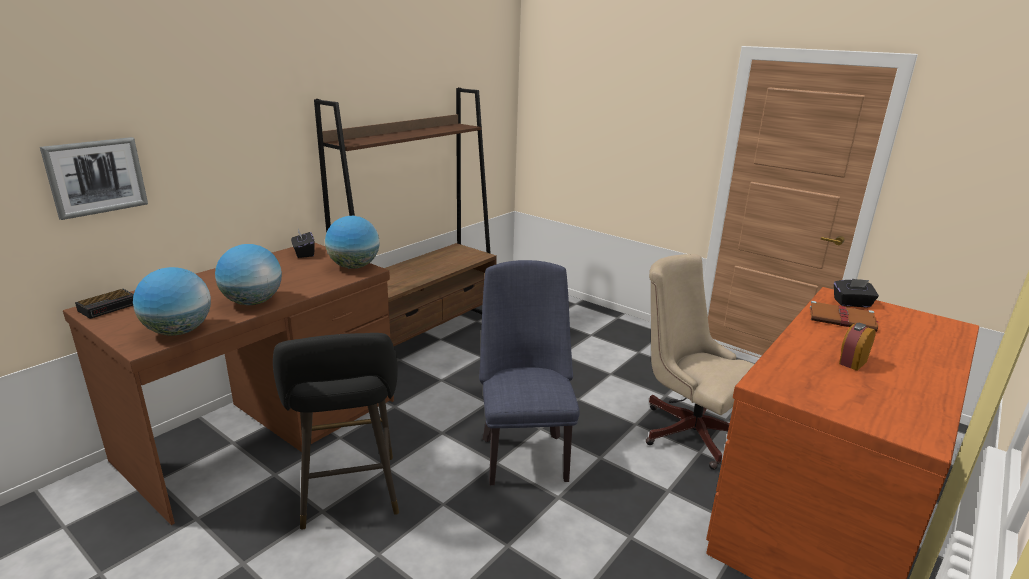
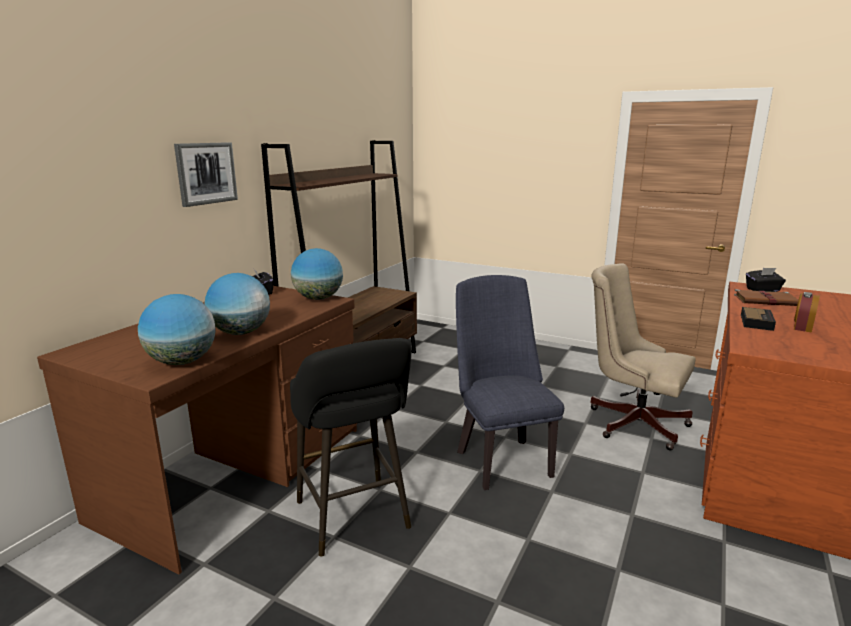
camera: 10 degrees left, 5 degrees down
picture [40,137,148,220] -> picture moved to [174,142,238,207]
alarm clock [75,289,134,319] -> alarm clock moved to [741,307,776,331]

